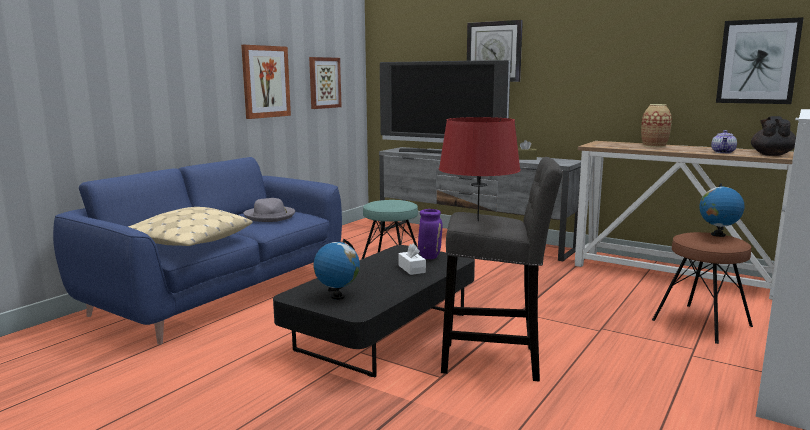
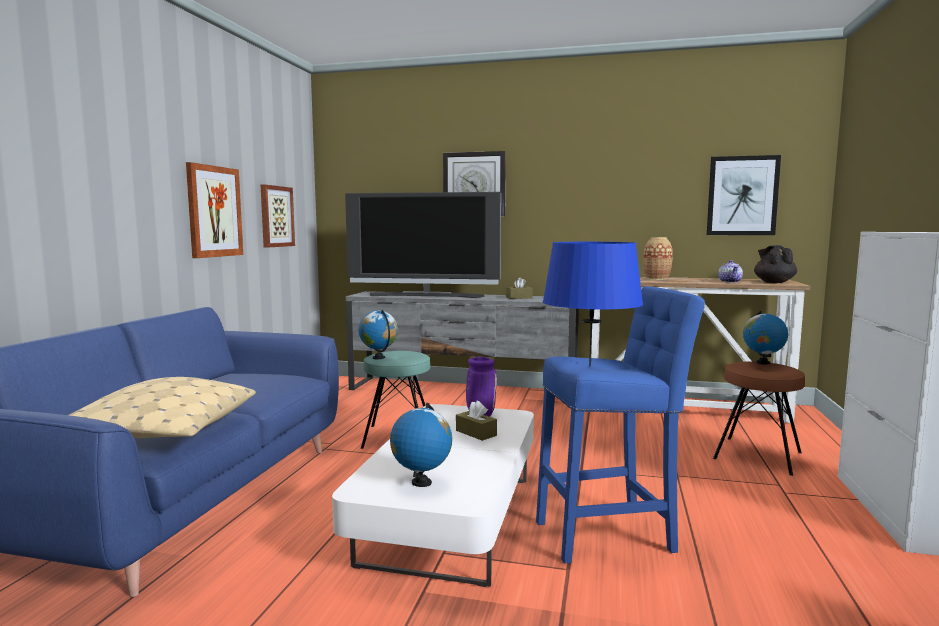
camera: 20 degrees left, 5 degrees down
grey hat [243,198,295,222] -> none
black coffee table [273,245,475,377] -> white coffee table [332,404,534,587]
white tissue box [398,243,426,275] -> brown tissue box [456,401,497,441]
red table lamp [439,117,521,222] -> blue table lamp [543,242,643,366]
grey stool [441,157,562,381] -> blue stool [536,286,705,564]
none -> globe [359,310,398,359]

